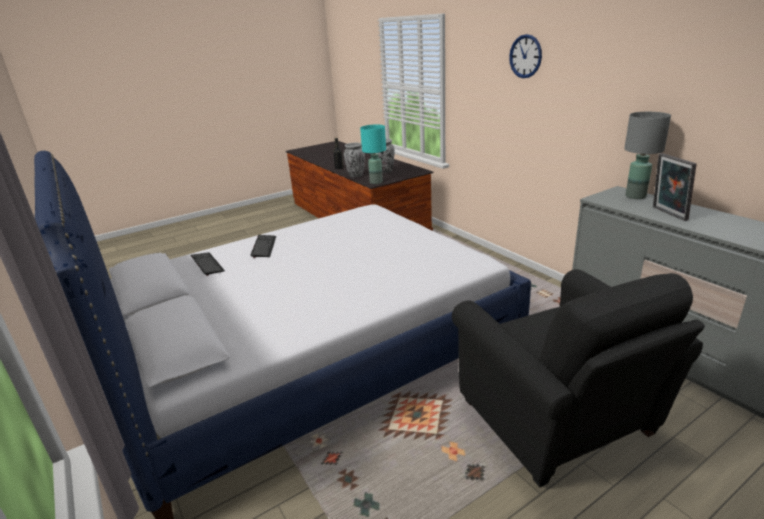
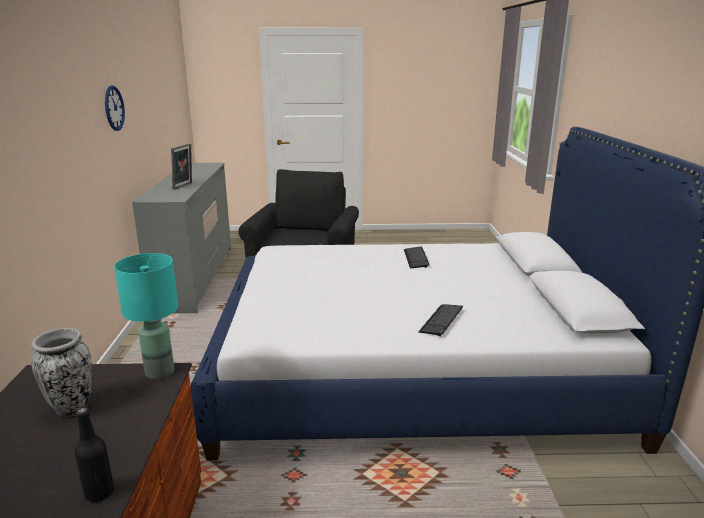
camera: 150 degrees left, 5 degrees down
keyboard [191,253,225,276] -> keyboard moved to [404,246,430,268]
vase [344,143,365,178] -> none
wall clock [509,34,542,78] -> wall clock moved to [105,85,125,131]
grey table lamp [624,112,671,199] -> none

